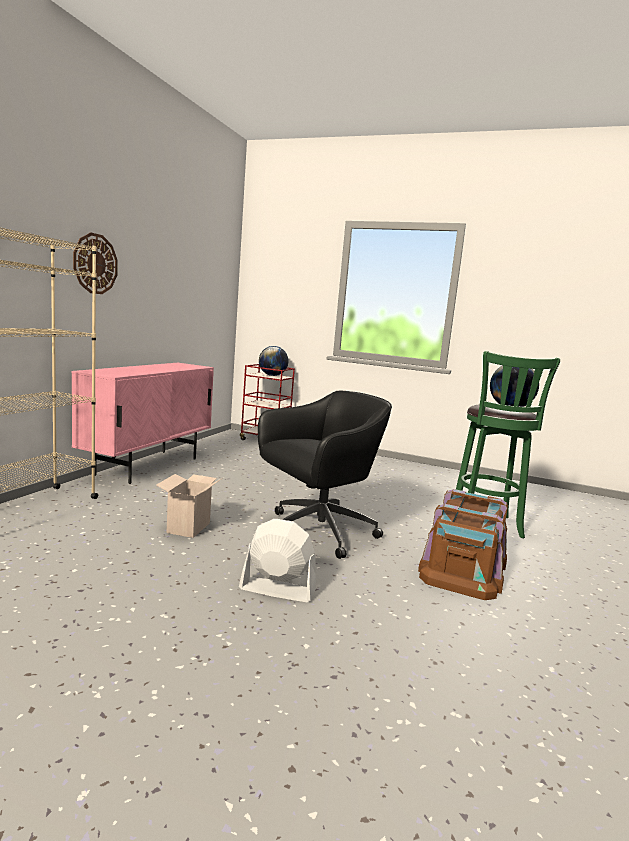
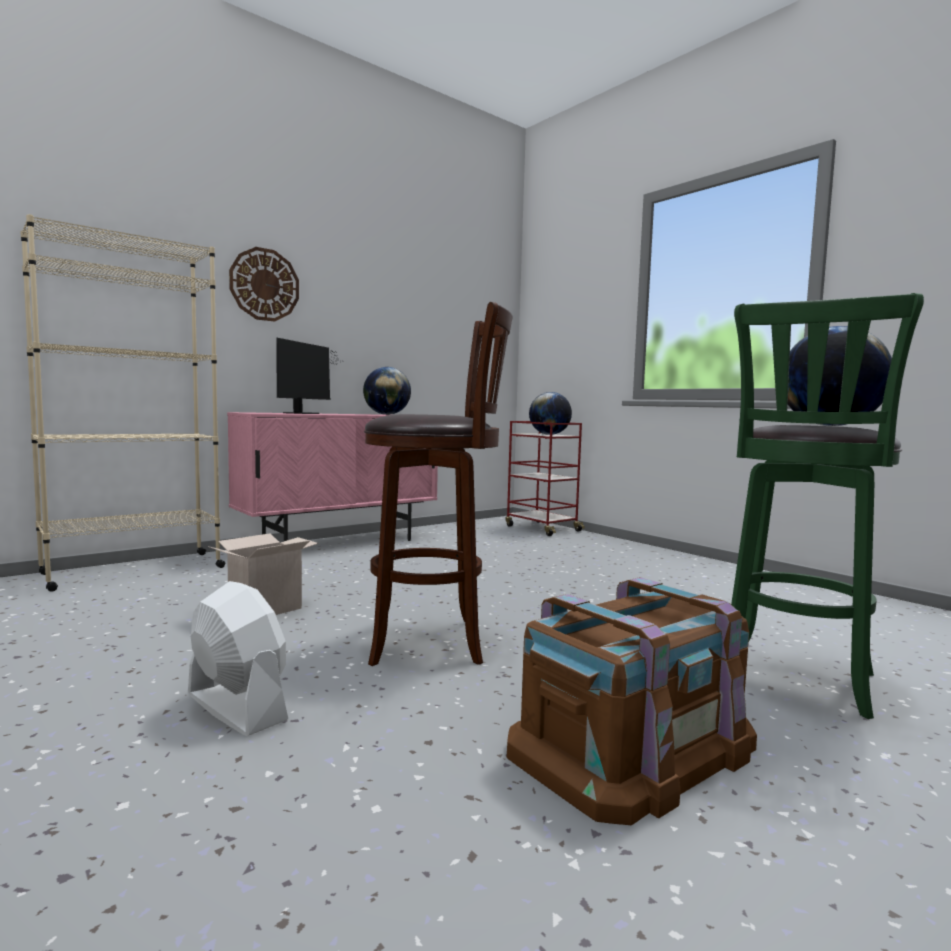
camera: 30 degrees right, 5 degrees down
black office chair [258,390,392,559] -> brown stool [364,302,513,666]
none -> monitor [276,338,342,414]
none -> globe [363,367,411,415]

